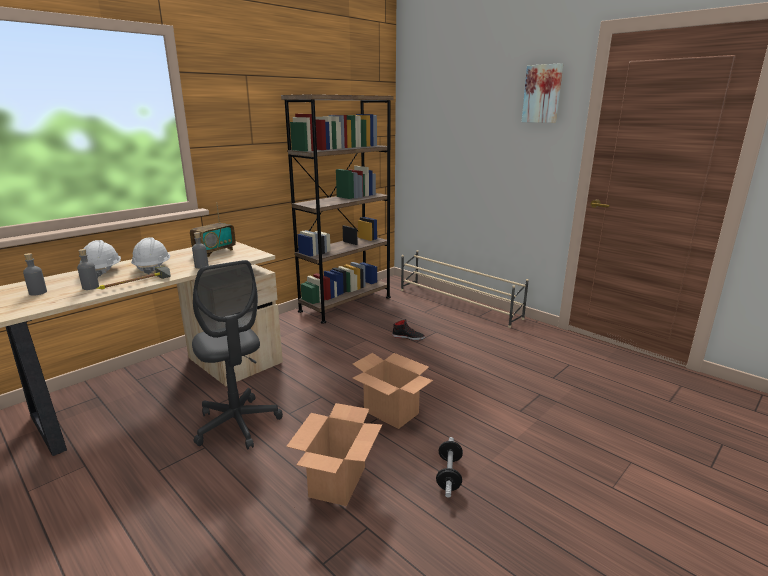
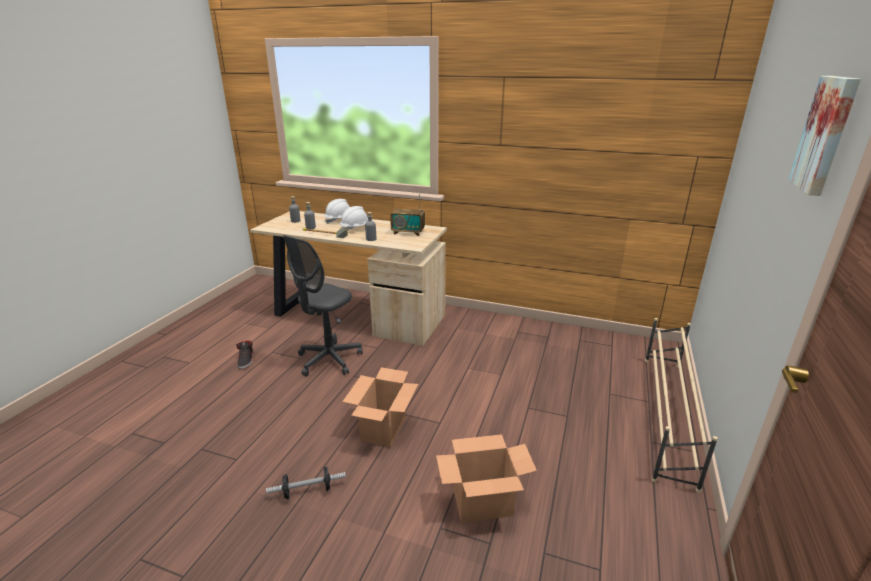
camera: 65 degrees right, 5 degrees up
brown bookcase [281,94,394,324] -> none
cardboard box [286,403,382,506] -> cardboard box moved to [436,434,537,523]
black shoe [392,319,425,340] -> black shoe moved to [236,341,253,369]

